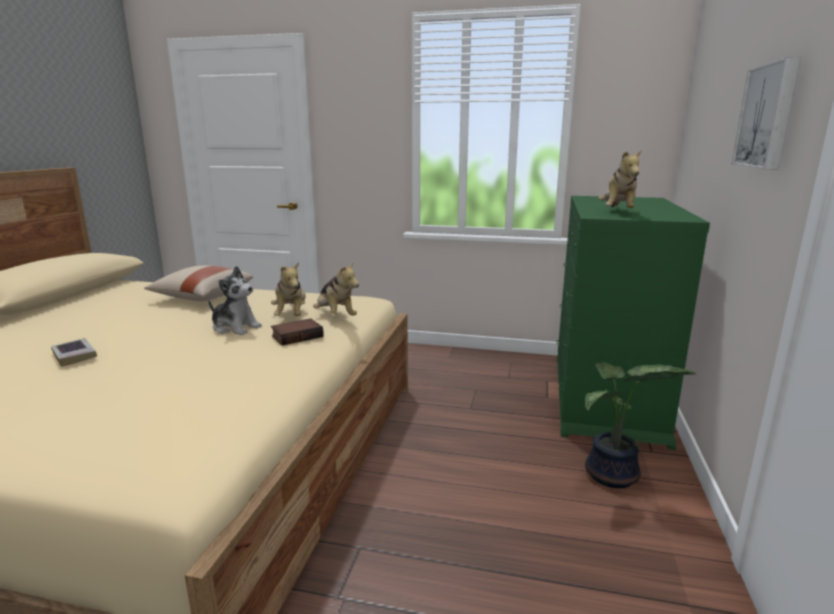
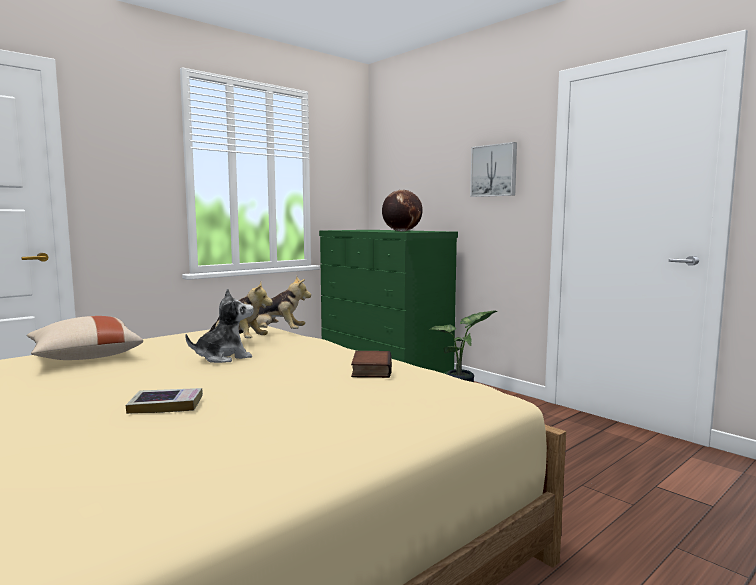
camera: 55 degrees left, 10 degrees down
book [271,318,324,346] -> book moved to [351,351,392,378]
plush toy [598,149,642,208] -> globe [382,190,423,231]

